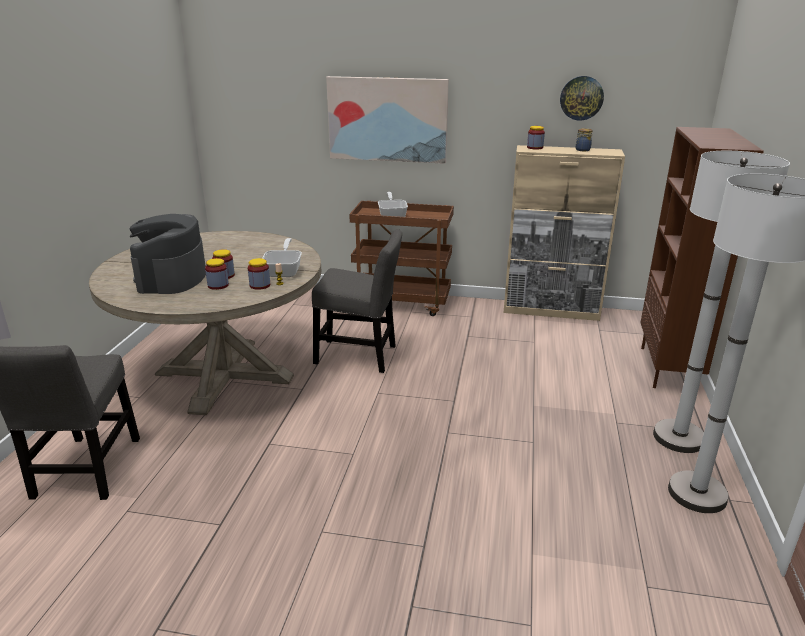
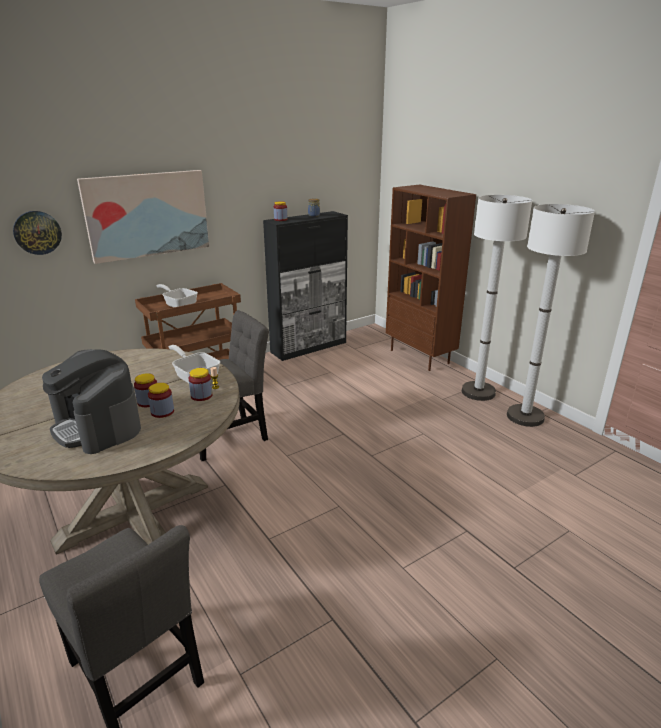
camera: 45 degrees left, 0 degrees up
beige cabinet [504,145,625,321] -> black cabinet [263,211,348,361]
wall clock [560,76,604,121] -> wall clock moved to [13,211,62,255]

